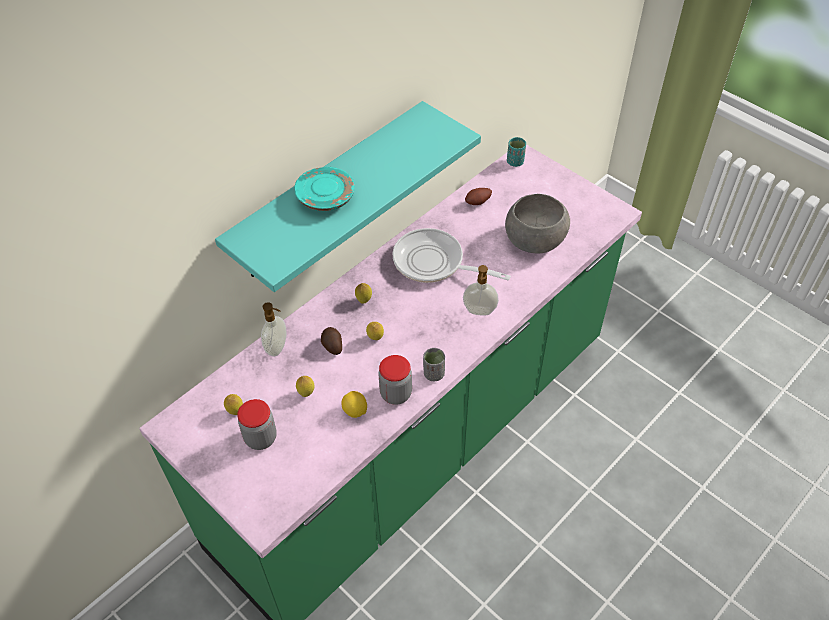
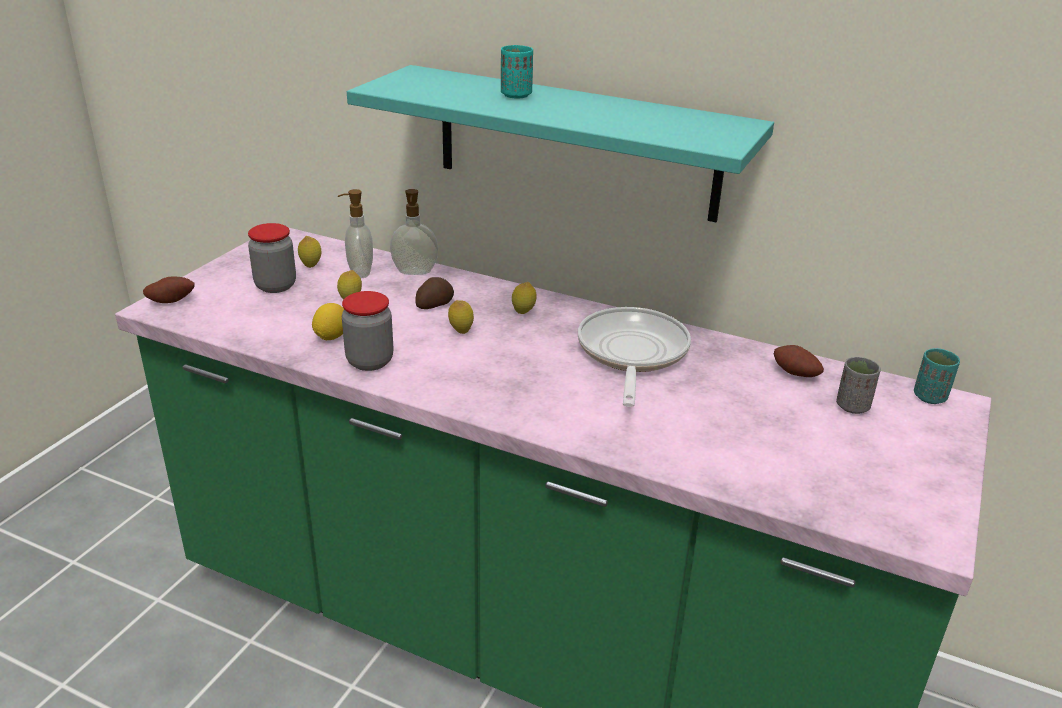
camera: 70 degrees right, 20 degrees down
turquoise plate [294,167,355,211] -> turquoise cup [501,45,533,99]
grey cup [423,348,445,381] -> grey cup moved to [836,357,881,414]
soap dispenser [463,265,499,316] -> soap dispenser moved to [338,189,373,278]
grey bowl [505,194,570,254] -> none
none -> potato [143,277,194,303]

